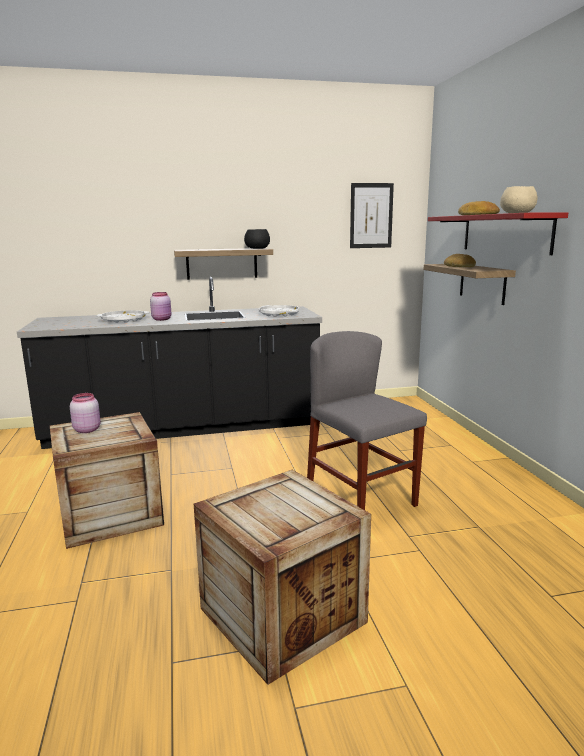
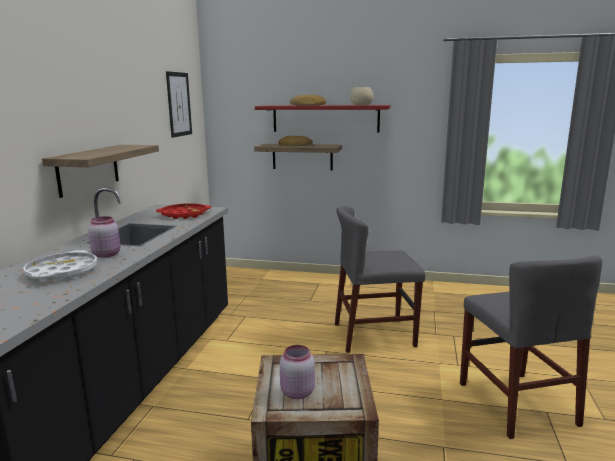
camera: 65 degrees left, 0 degrees up
crate [194,470,371,685] -> grey chair [460,255,602,439]
black bowl [244,229,270,249] -> none
white tray [259,305,299,317] -> red tray [156,203,211,219]

